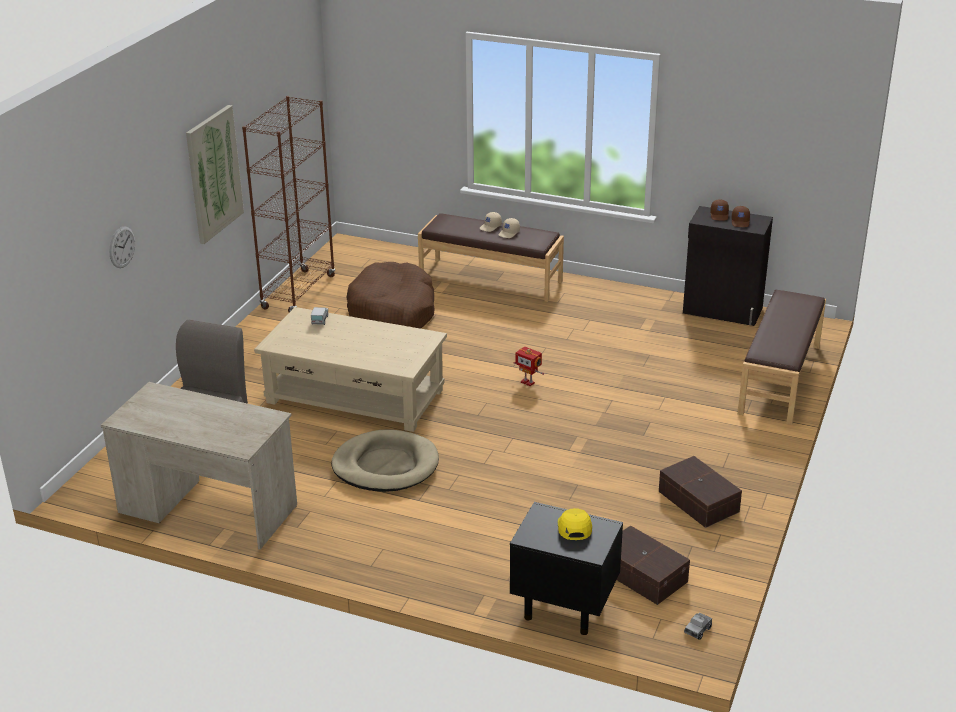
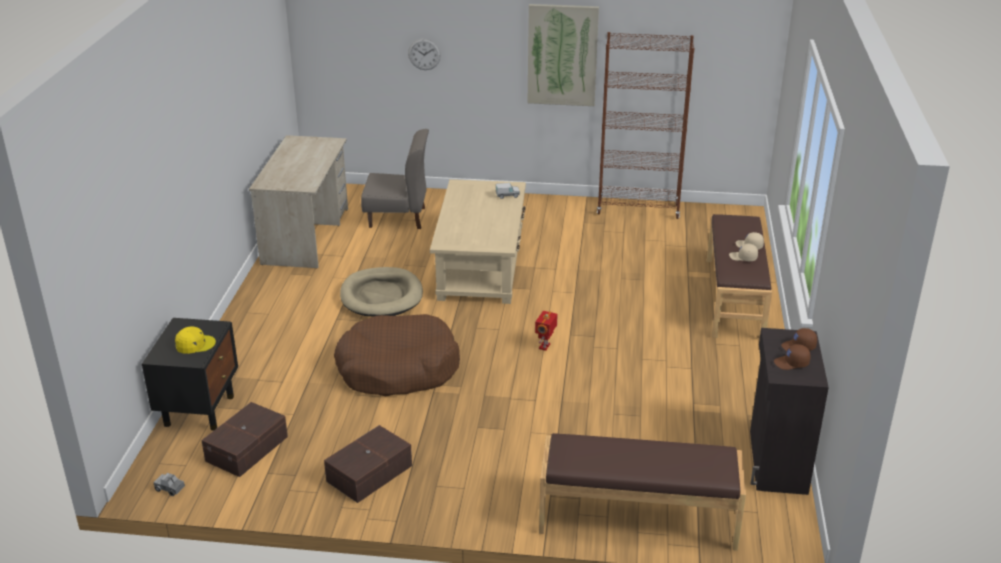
camera: 75 degrees right, 0 degrees up
brown dog bed [346,262,435,329] -> brown dog bed moved to [334,314,460,396]

